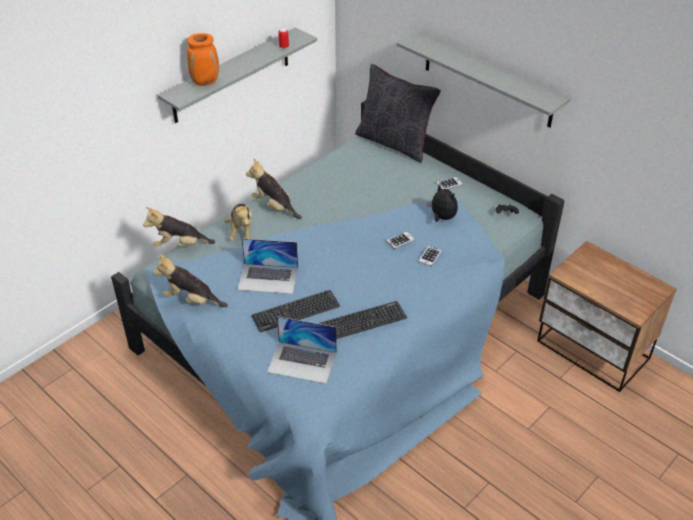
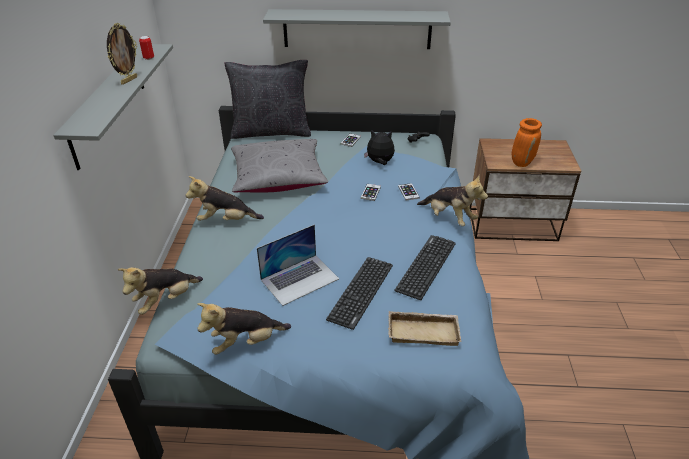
camera: 40 degrees left, 5 degrees down
orange vase [187,33,219,86] -> orange vase moved to [512,118,542,167]
plush toy [224,204,252,240] -> plush toy moved to [417,175,488,226]
laptop [267,316,337,384] -> beige tray [388,311,462,346]
none -> picture frame [107,23,137,85]
none -> grey pillow [231,139,328,192]

